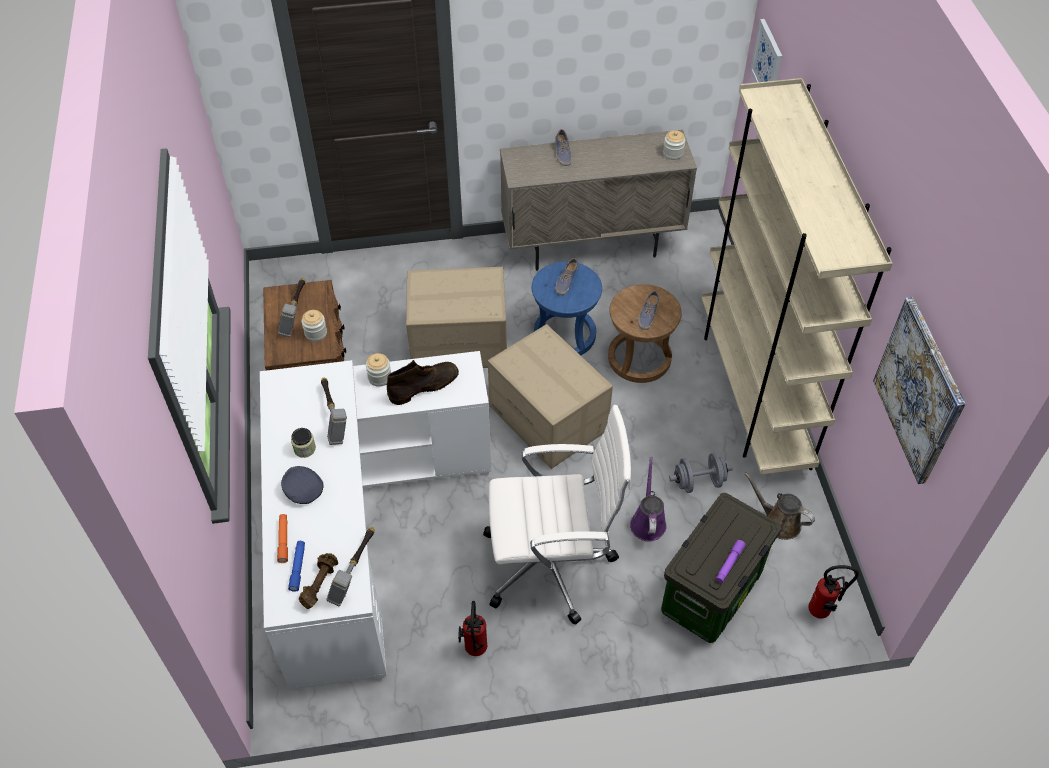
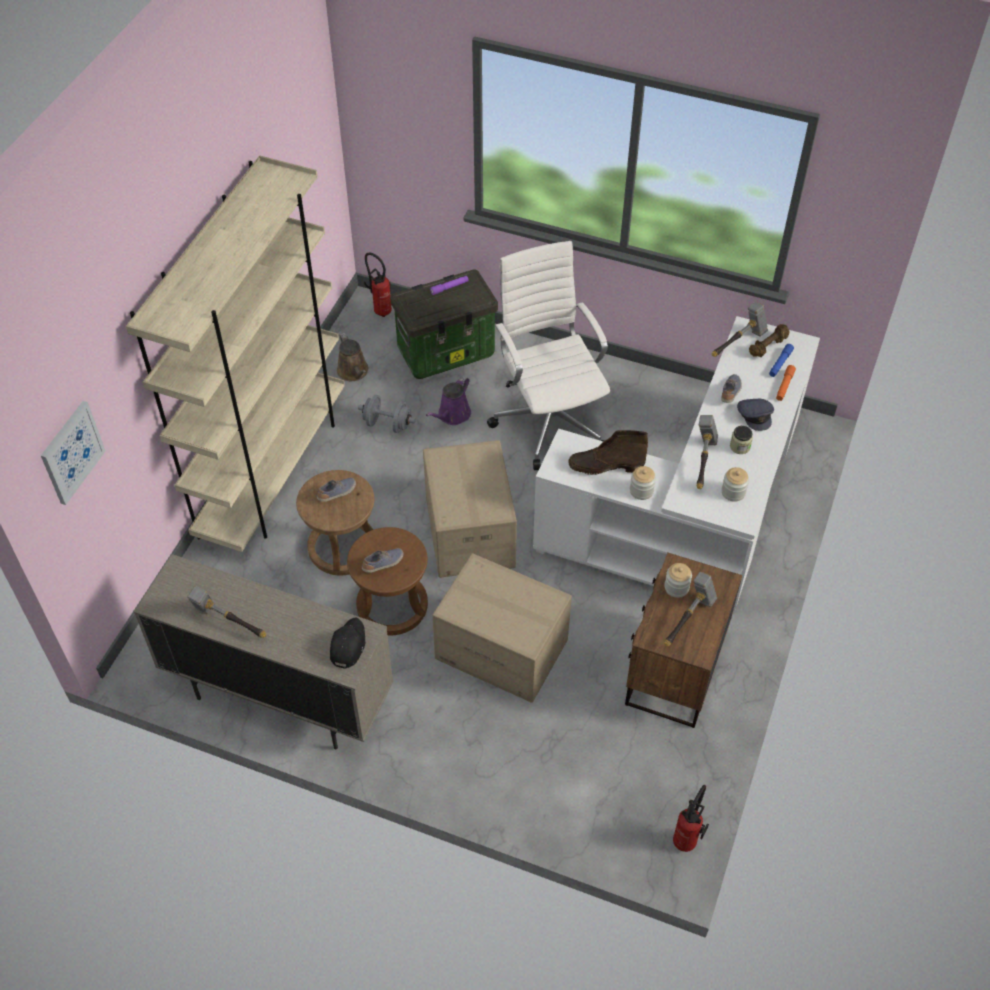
camera: 150 degrees left, 0 degrees up
fire extinguisher [458,601,487,656] -> fire extinguisher moved to [673,785,709,852]
white office chair [483,405,631,625] -> white office chair turned 45 degrees clockwise [487,241,610,470]
blue stool [532,261,602,355] -> brown stool [347,527,428,635]
shoe [555,129,571,166] -> shoe moved to [721,374,742,403]
jar [663,130,685,160] -> jar moved to [721,467,749,502]
picture [873,297,966,484] -> none
none -> hammer [187,586,266,638]
none -> black cap [330,618,365,669]

